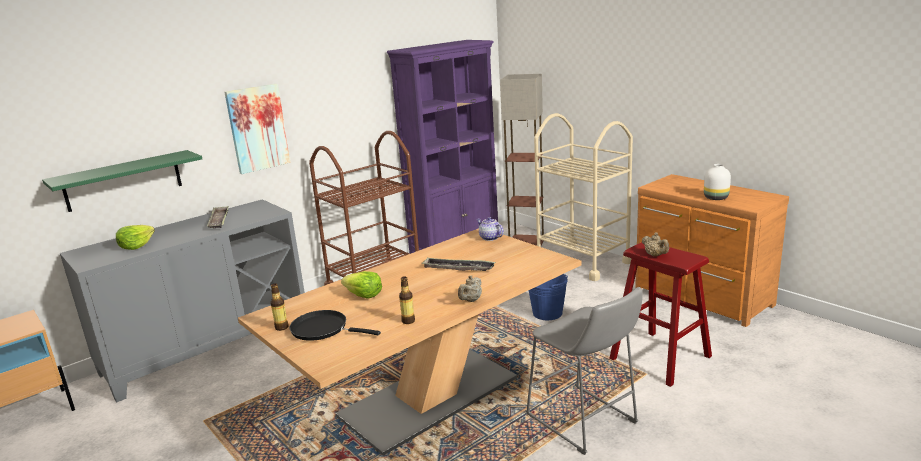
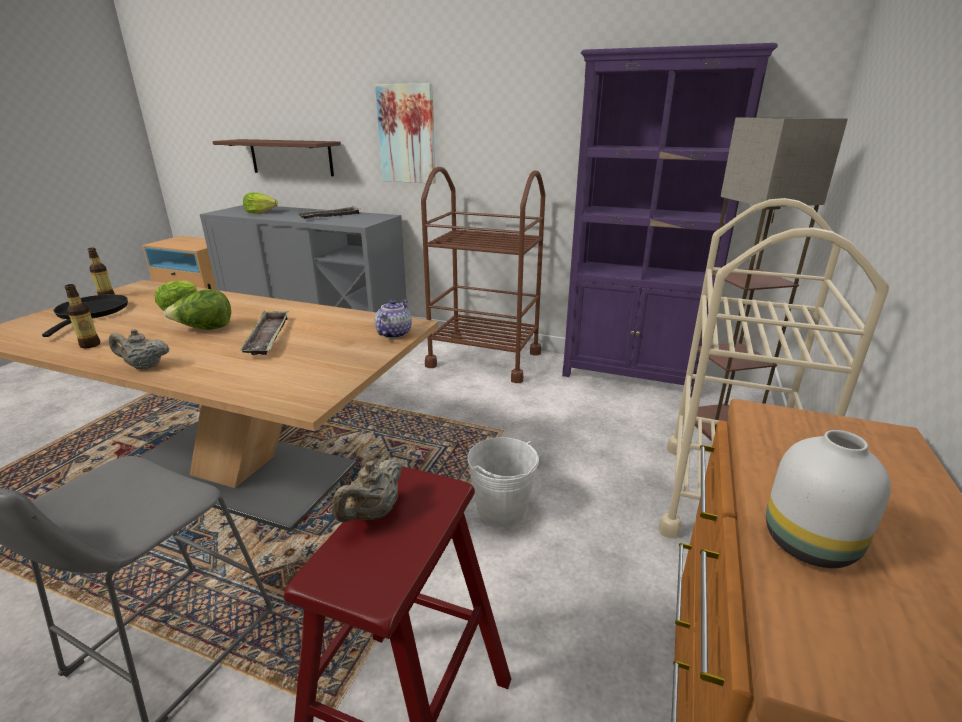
camera: 60 degrees right, 5 degrees up
green shelf [42,150,202,212] -> brown shelf [212,139,341,176]
blue bucket [529,274,568,320] -> white bucket [467,437,539,527]
none -> lettuce [164,289,231,330]

